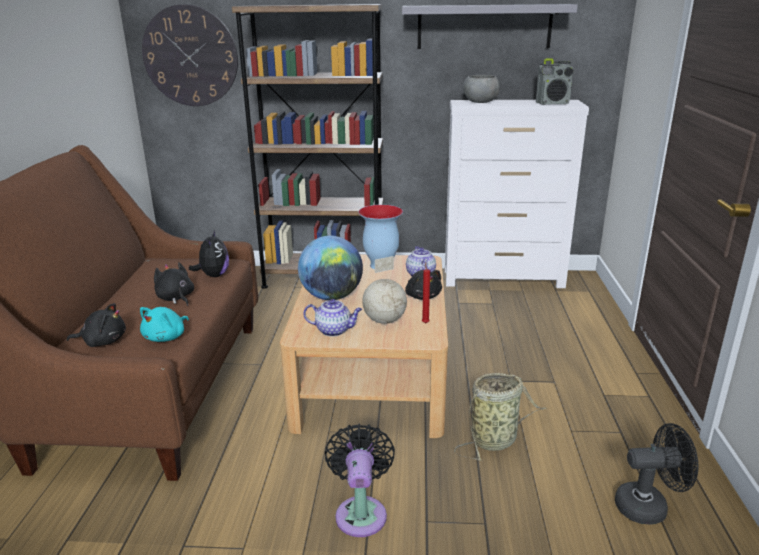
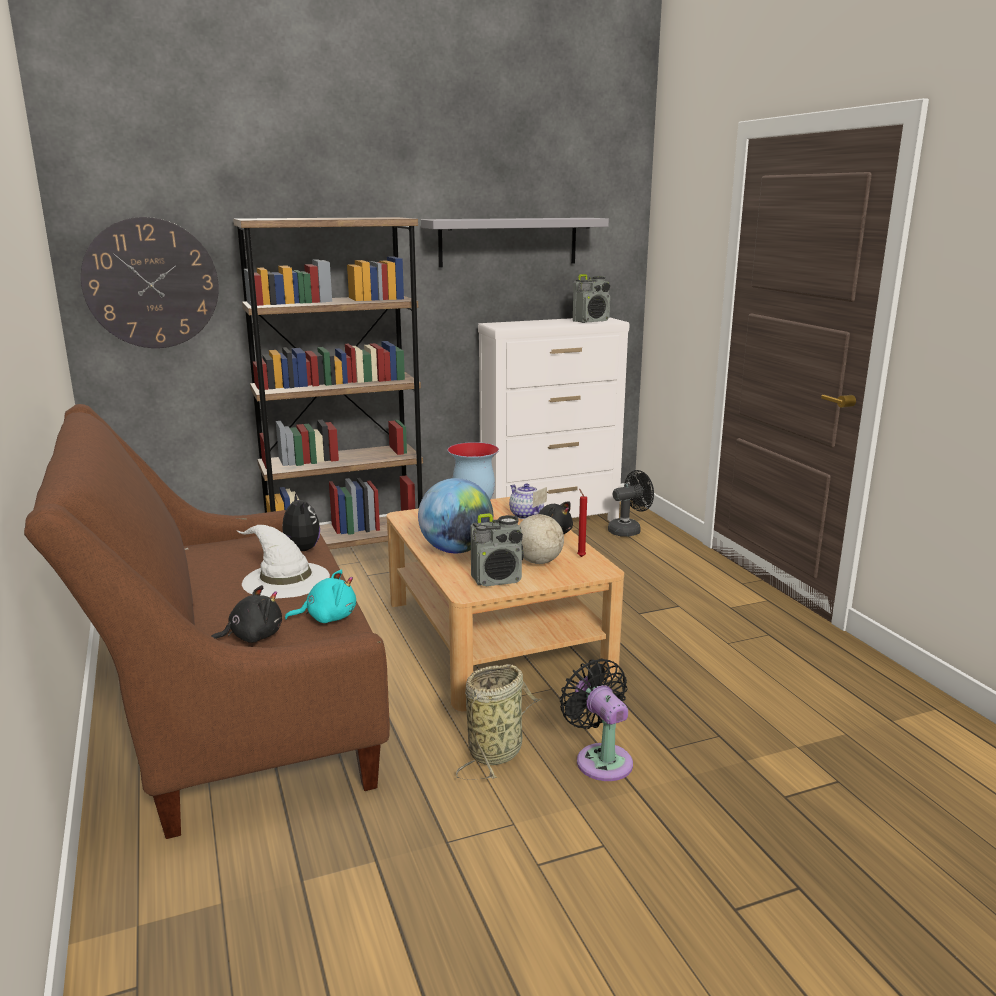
camera: 25 degrees left, 5 degrees down
turquoise plush toy [140,307,189,342] -> turquoise plush toy turned 105 degrees counterclockwise [285,570,356,623]
black plush toy [154,262,194,306] -> white hat [237,525,330,598]
teapot [303,299,362,337] -> radio [470,513,524,586]
basket [454,373,547,461] -> basket moved to [456,664,543,780]
grey bowl [463,75,500,103] -> none
black fan [615,423,698,524] -> black fan moved to [608,470,654,537]

